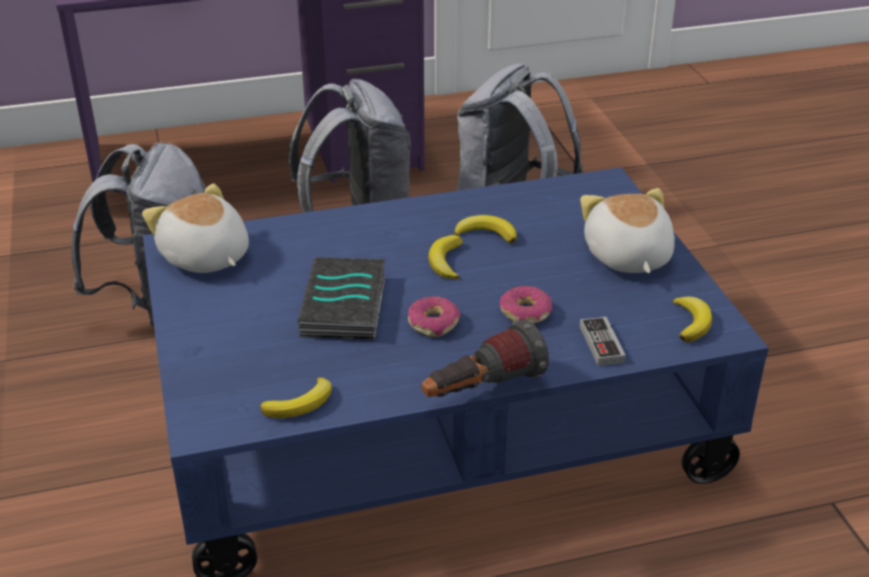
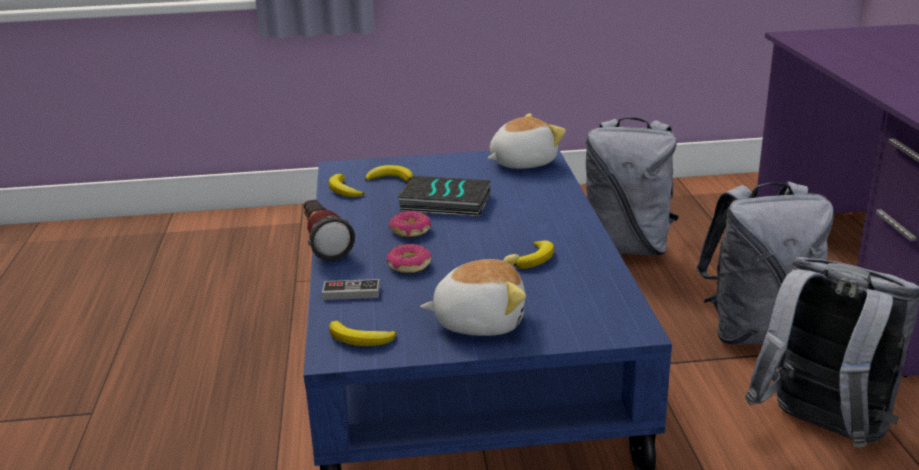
camera: 100 degrees right, 10 degrees down
banana [428,235,463,280] -> banana moved to [365,165,413,182]

